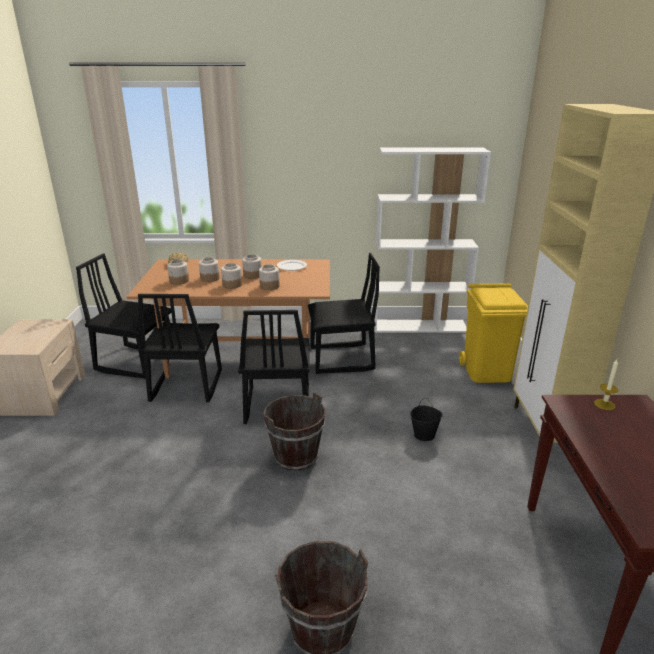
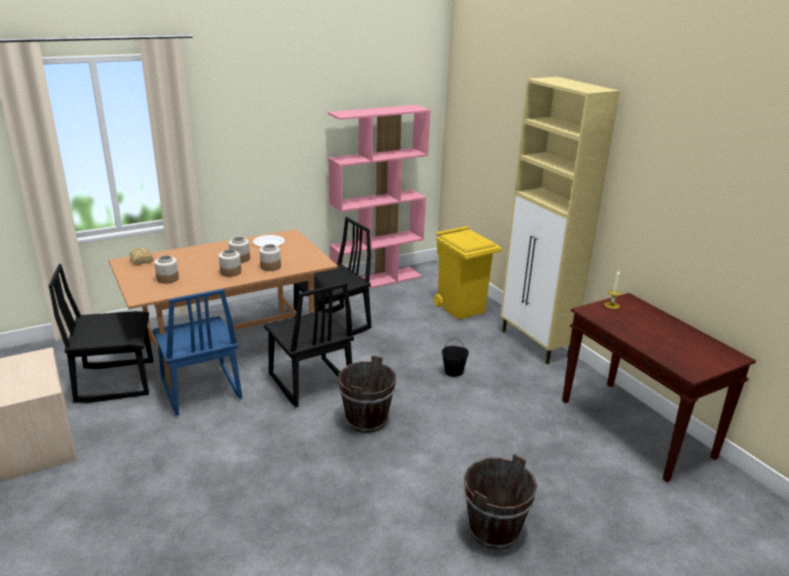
camera: 30 degrees left, 0 degrees up
black chair [138,294,222,403] -> blue chair [152,289,242,416]
jar [199,257,220,282] -> none
white bookcase [373,148,491,333] -> pink bookcase [328,105,431,289]

